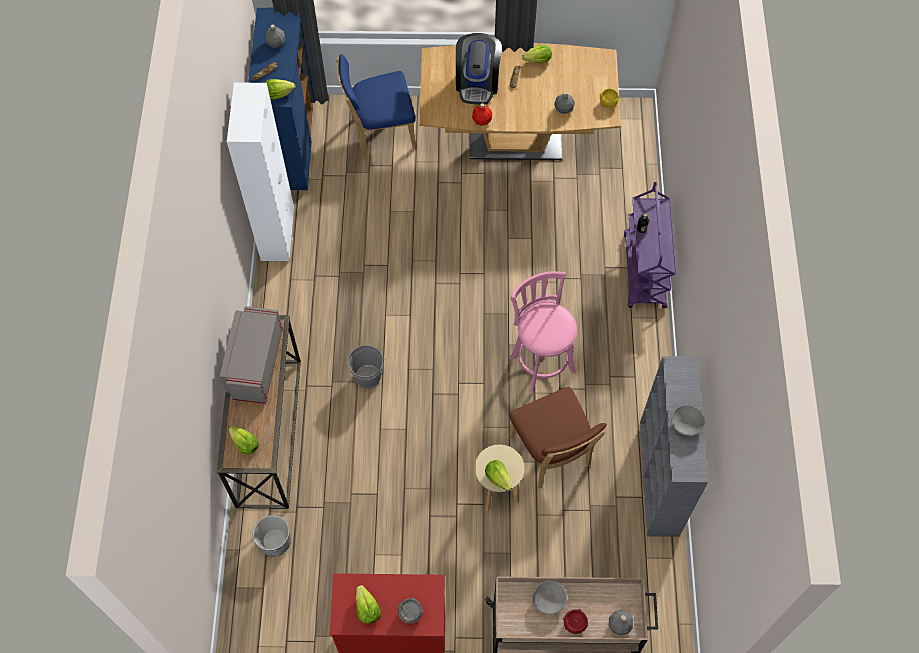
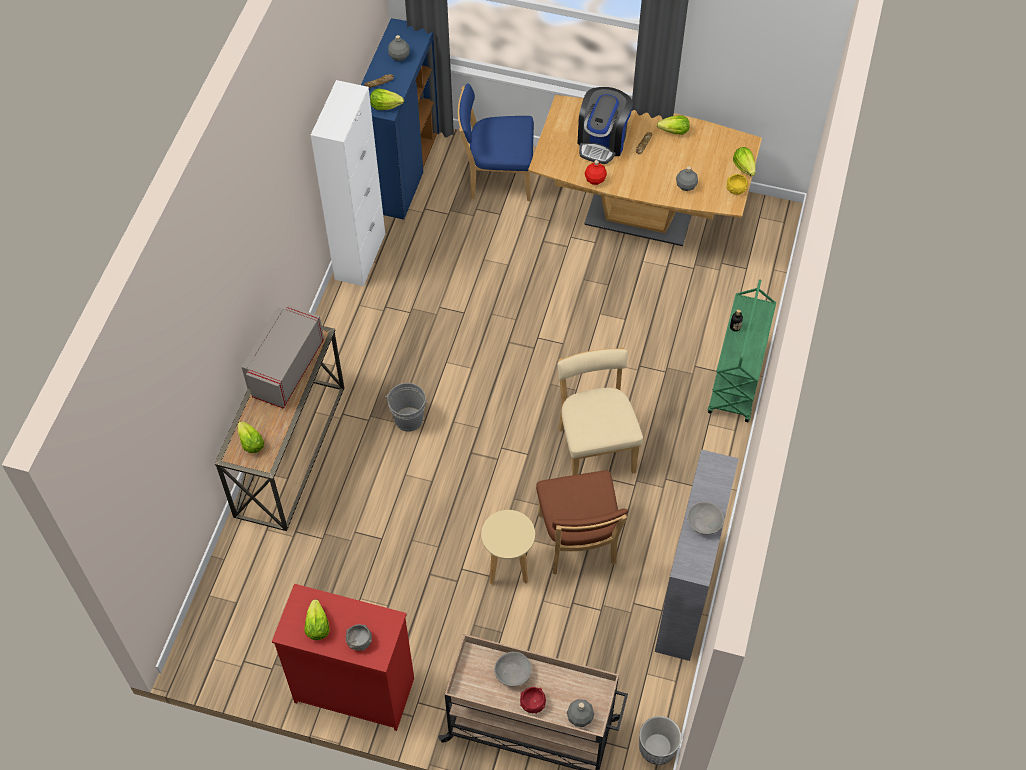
camera: 15 degrees right, 5 degrees down
planter [253,515,291,557] -> planter moved to [639,716,681,765]
lettuce [485,460,512,491] -> lettuce moved to [733,147,756,176]
pink stool [509,271,577,394] -> beige chair [558,347,643,475]
purple cart [624,182,676,308] -> green cart [708,279,776,422]

